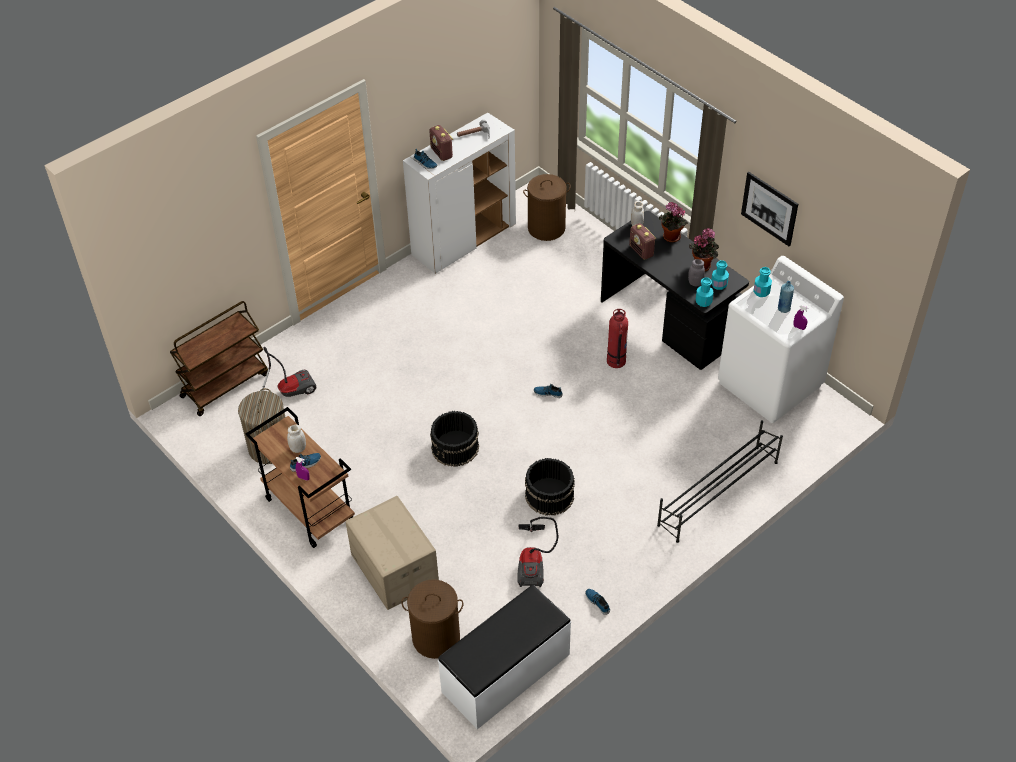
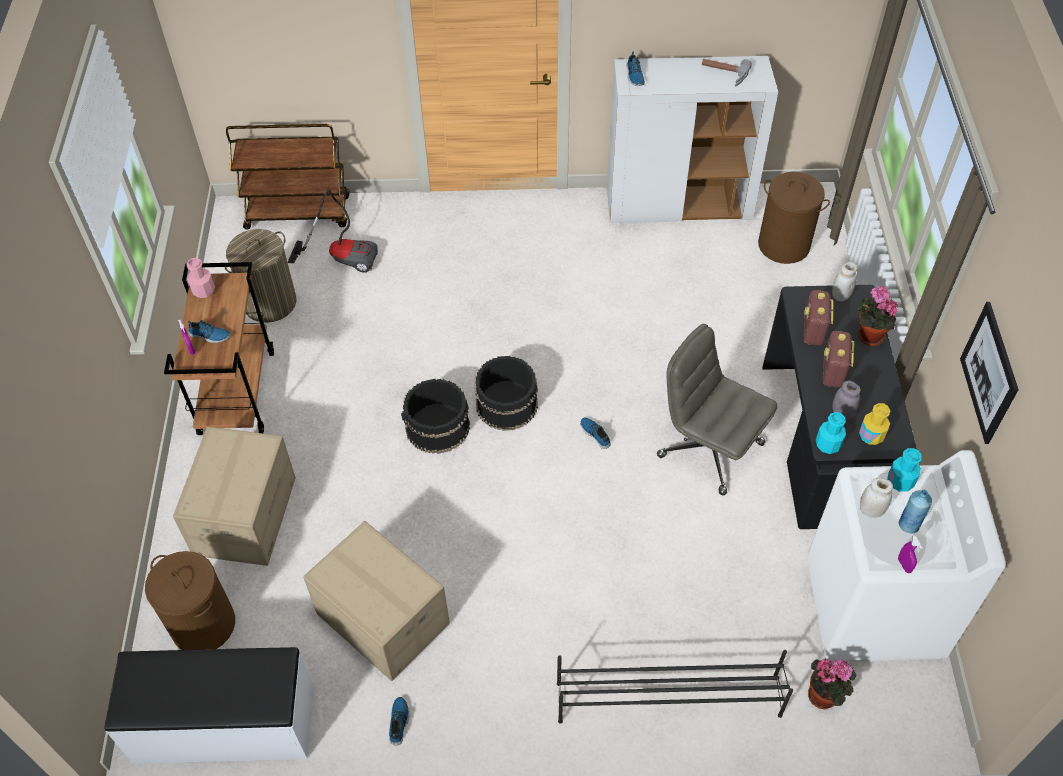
camera: 40 degrees right, 5 degrees up
white jar [287,424,306,453] -> white jar moved to [860,477,893,518]
radio [429,125,453,161] -> radio moved to [823,331,854,388]
vacuum cleaner [517,517,558,587] -> cardboard box [303,521,450,681]
black bucket [525,458,575,516] -> black bucket moved to [474,356,538,431]
fire extinguisher [607,309,628,368] -> grey office chair [657,324,777,495]
potted plant [689,228,719,271] -> potted plant moved to [808,659,856,710]
turquoise bottle [711,260,729,290] -> yellow bottle [859,403,890,445]
none -> pink bottle [187,258,215,298]

